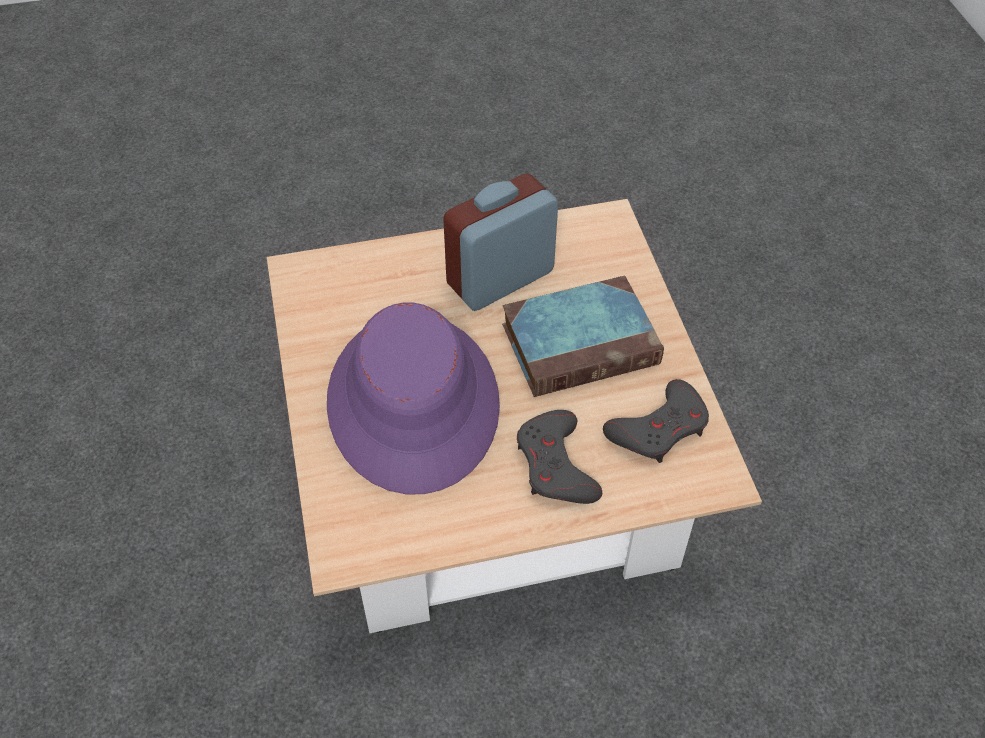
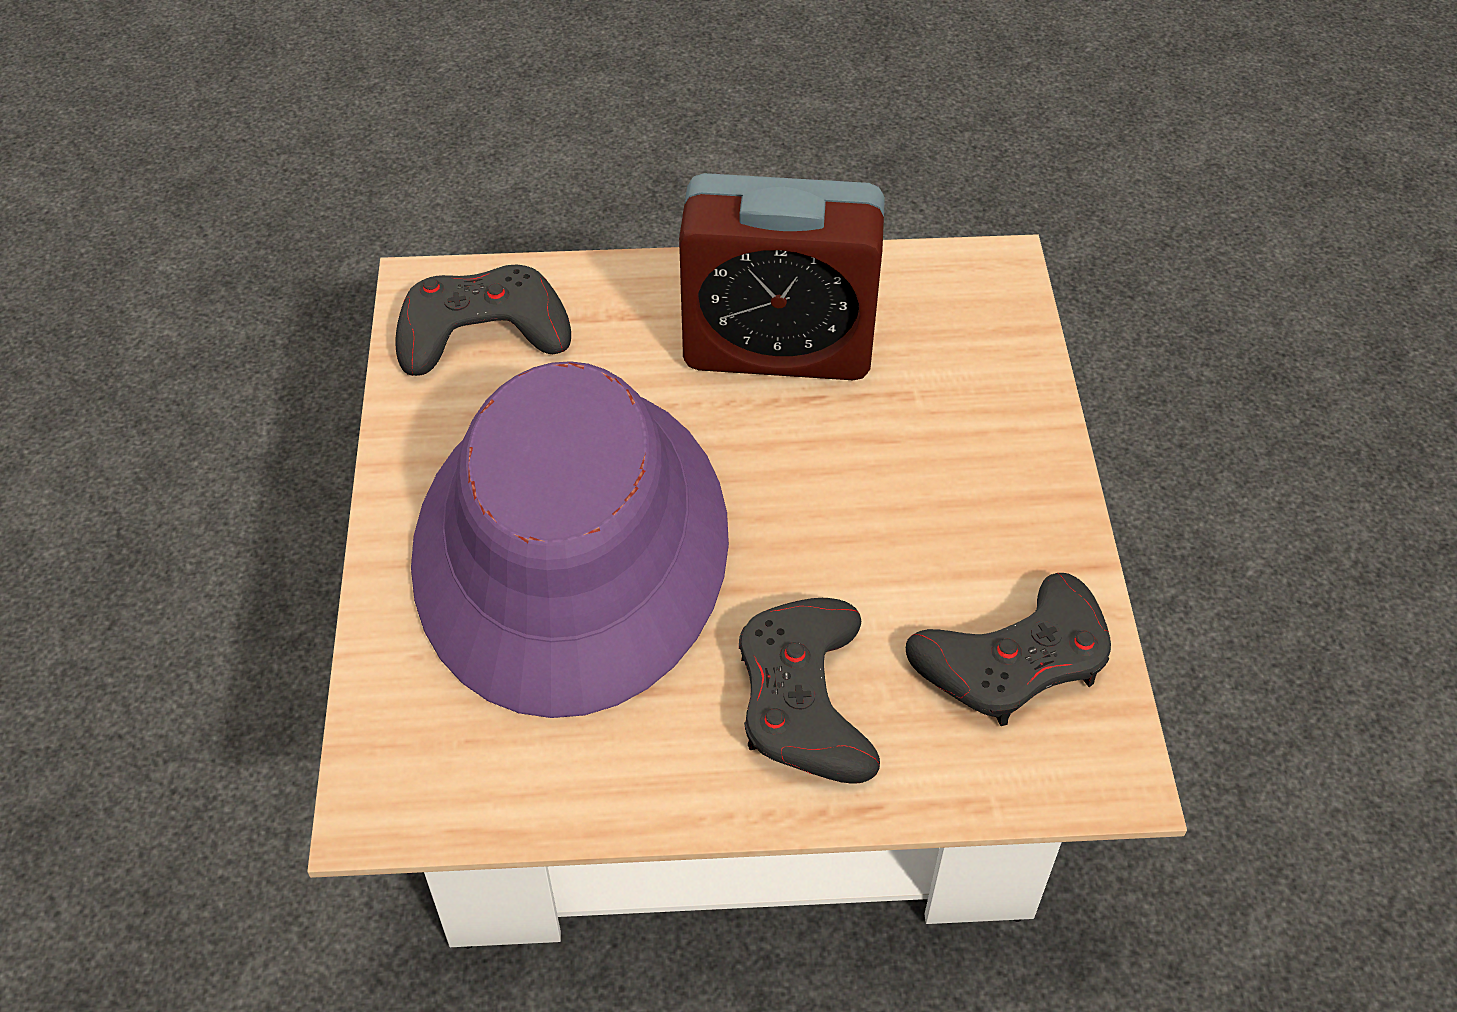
camera: 10 degrees right, 0 degrees up
alarm clock [443,174,558,311] -> alarm clock turned 150 degrees counterclockwise [679,173,885,380]
book [502,276,664,397] -> none
none -> grey game controller [395,265,571,376]

